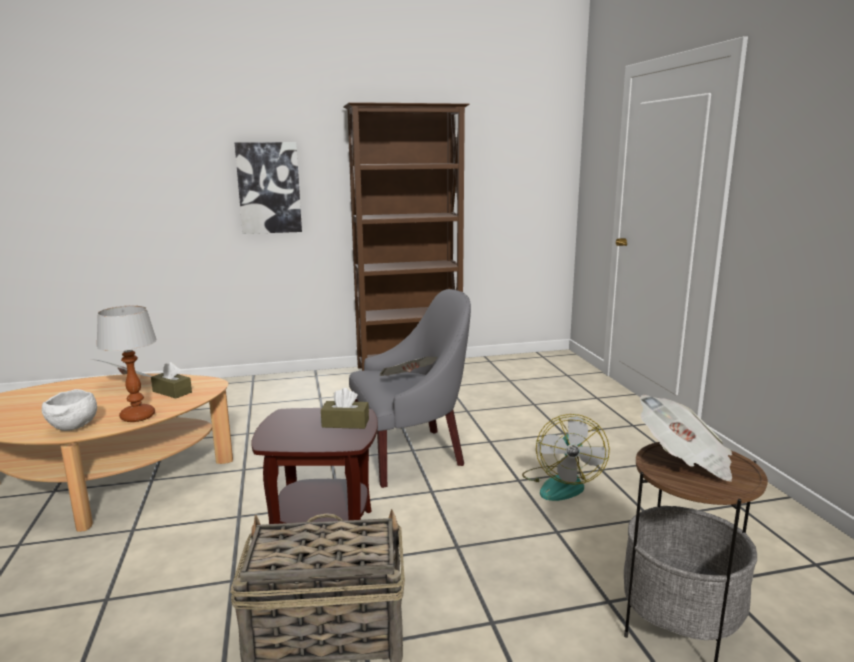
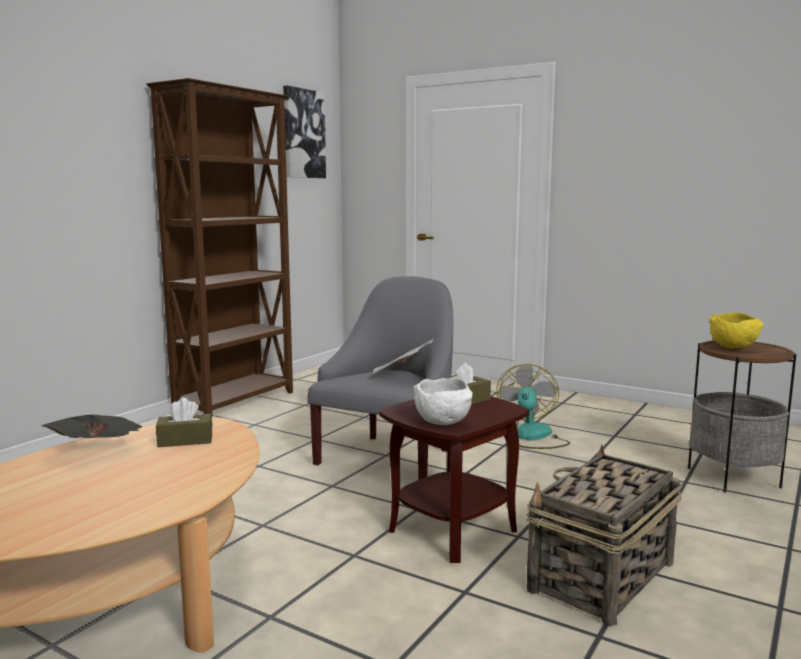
camera: 45 degrees left, 5 degrees down
white bowl [42,389,97,431] -> white bowl moved to [414,378,473,425]
table lamp [96,305,157,422] -> none
picture [235,142,302,234] -> picture moved to [283,85,326,178]
fan [522,414,610,501] -> fan turned 135 degrees counterclockwise [497,364,570,449]
newspaper [640,395,732,481] -> yellow bowl [709,312,764,348]

